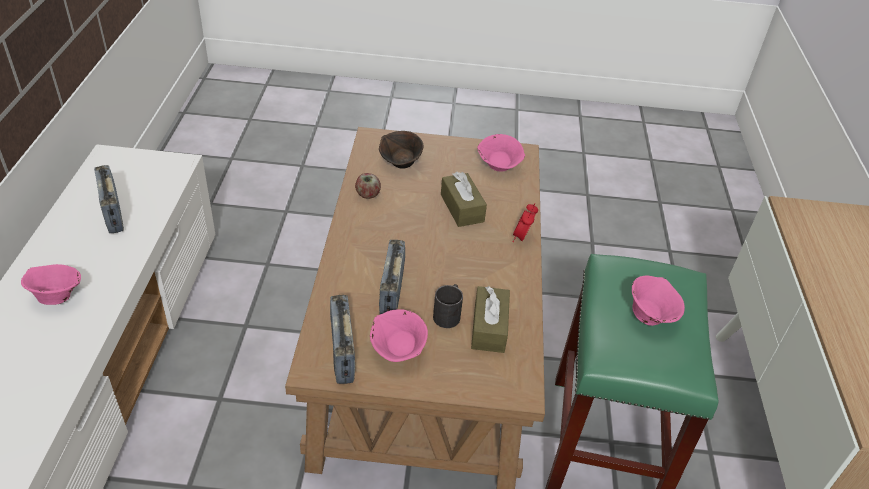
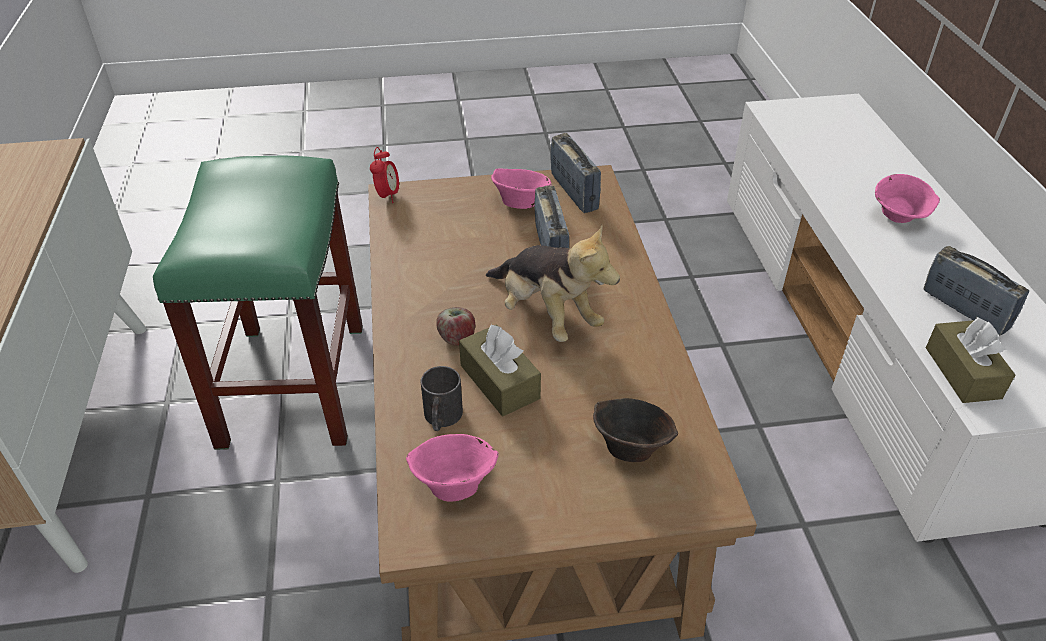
camera: 170 degrees right, 0 degrees up
apple [355,173,381,199] -> apple moved to [436,307,475,346]
black mug [433,284,463,328] -> black mug moved to [420,366,463,431]
brown tissue box [471,286,510,353] -> brown tissue box moved to [926,317,1015,403]
alarm clock [513,204,538,242] -> alarm clock moved to [370,147,399,203]
pink bowl [632,276,685,326] -> none
none -> plush toy [486,225,620,342]

